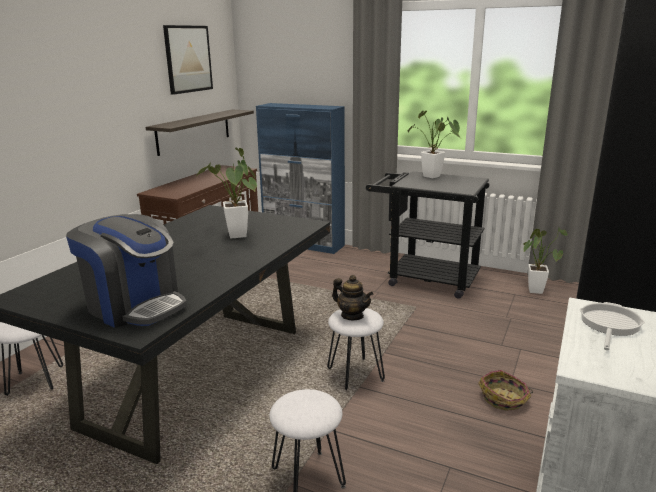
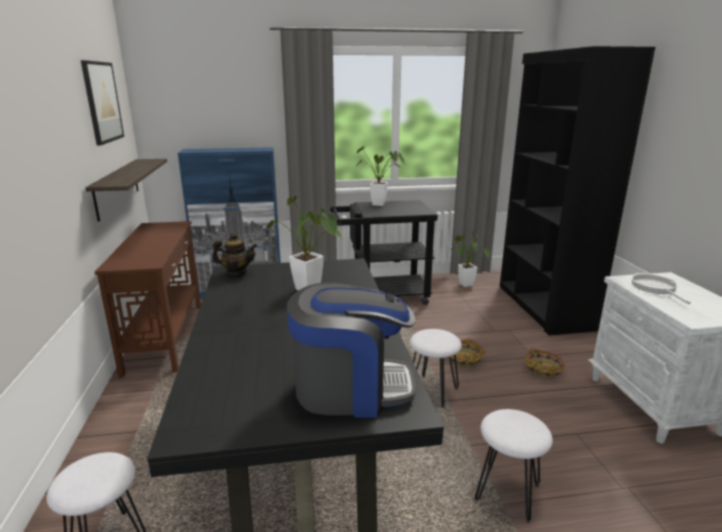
camera: 35 degrees left, 0 degrees up
teapot [332,275,373,320] -> teapot moved to [212,233,257,276]
none -> basket [445,338,485,367]

